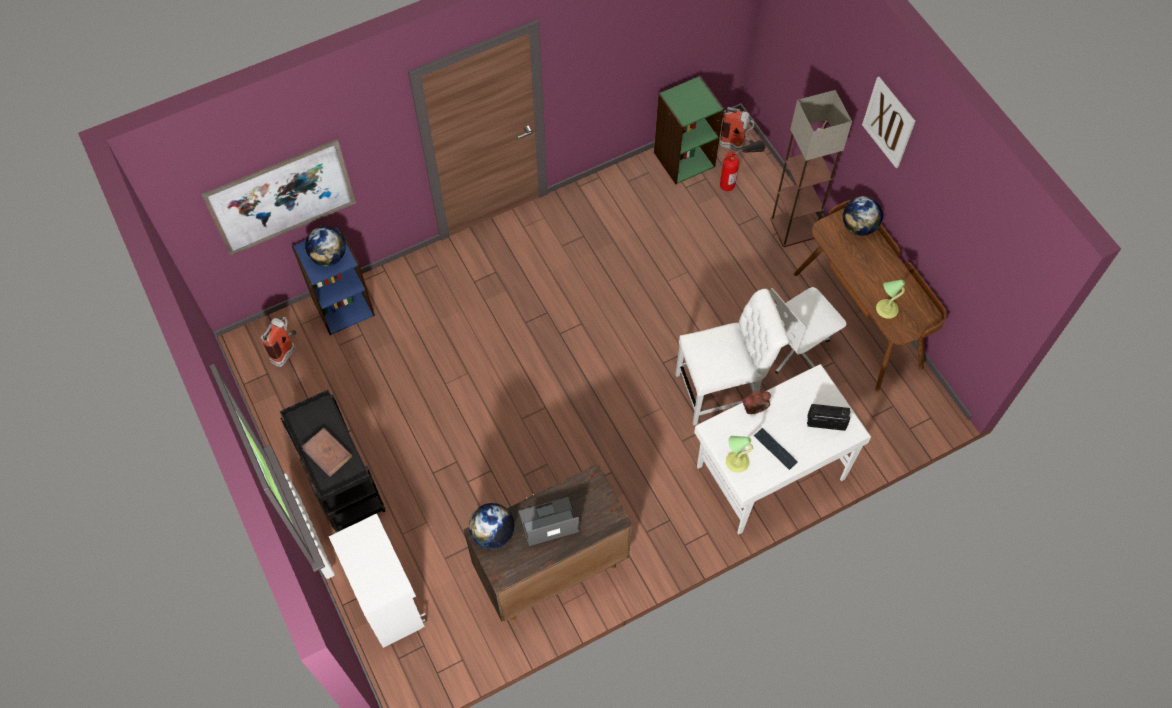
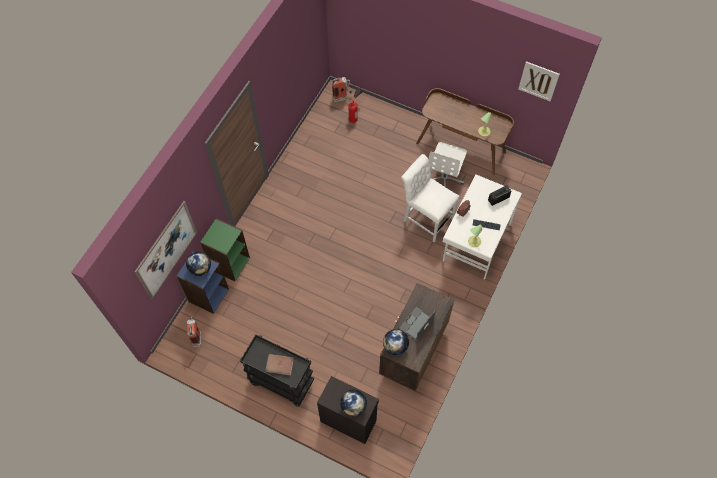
camera: 35 degrees left, 0 degrees up
white cabinet [329,513,428,648] -> black cabinet [317,376,379,444]
green bookcase [654,76,724,184] -> green bookcase moved to [200,218,250,281]
white chair [675,289,789,426] -> white chair turned 90 degrees counterclockwise [402,154,459,243]
floor lamp [770,90,852,247] -> none
globe [843,196,883,236] -> globe moved to [340,389,367,417]
picture [862,77,915,168] -> picture moved to [518,61,560,101]

